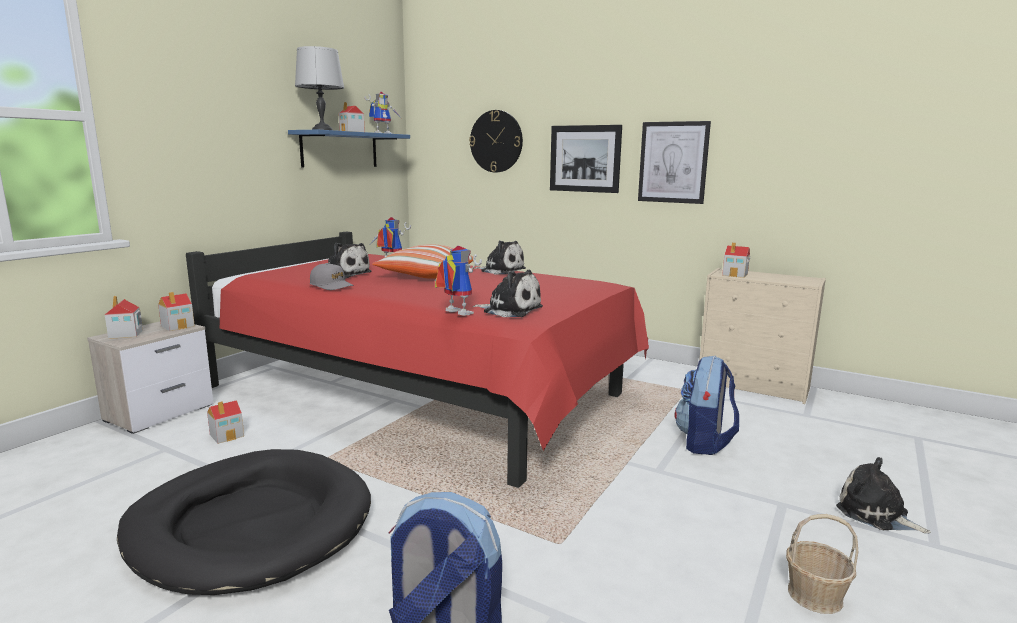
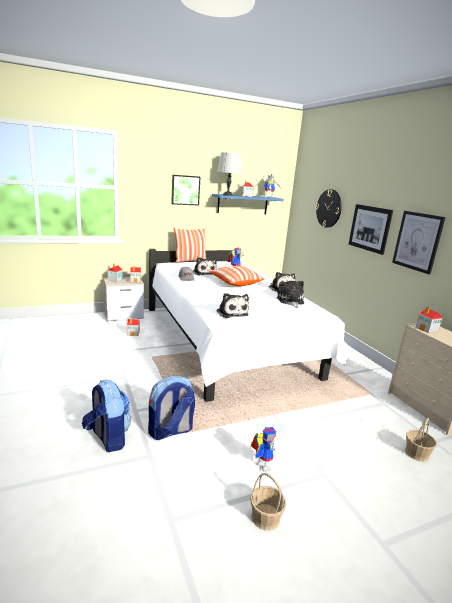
camera: 35 degrees right, 5 degrees up
black dog bed [117,449,371,595] -> none
red bed [186,232,649,488] -> white bed [149,249,350,402]
toy robot [435,246,482,316] -> toy robot moved to [251,427,277,472]
backpack [674,356,739,455] -> backpack moved to [148,376,195,440]
plush toy [836,457,931,533] -> plush toy moved to [277,281,304,308]
none -> picture [171,175,201,205]
none -> pillow [174,228,207,263]
none -> basket [405,418,437,462]

